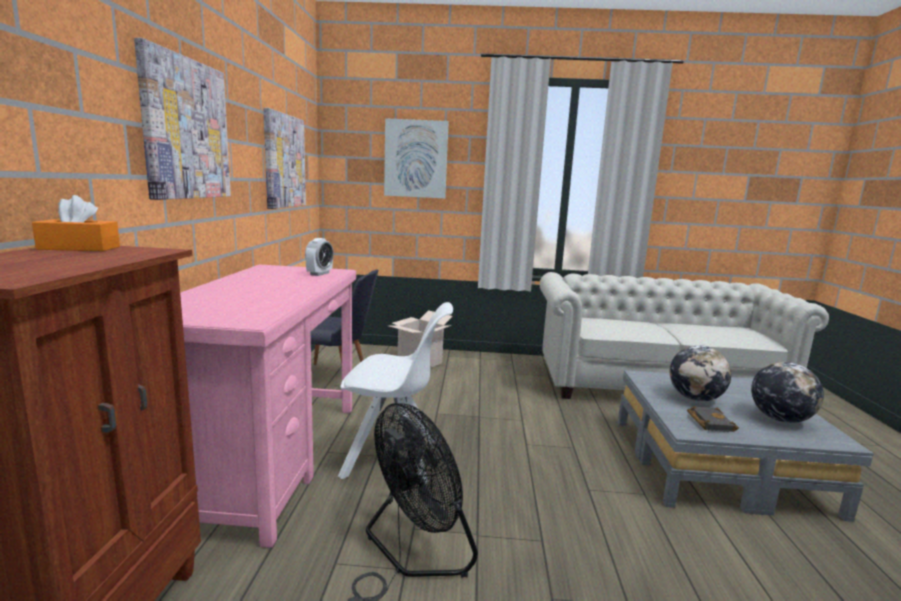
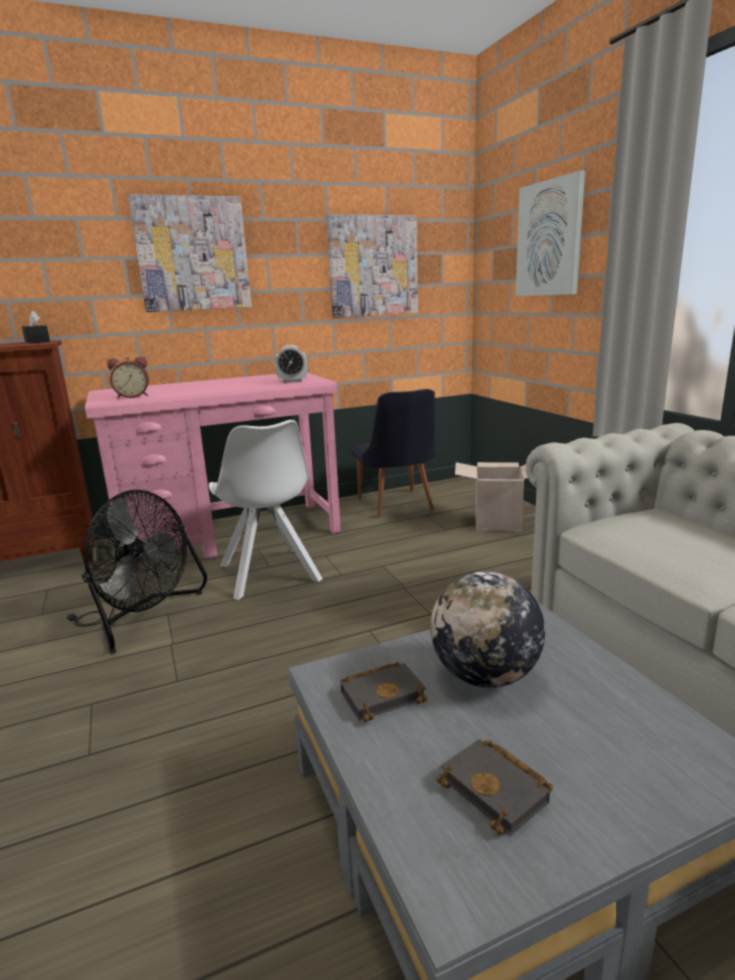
camera: 65 degrees right, 5 degrees up
orange tissue box [32,195,120,251] -> black tissue box [22,311,50,343]
globe [751,362,824,423] -> black book [436,739,553,836]
none -> alarm clock [107,357,149,398]

